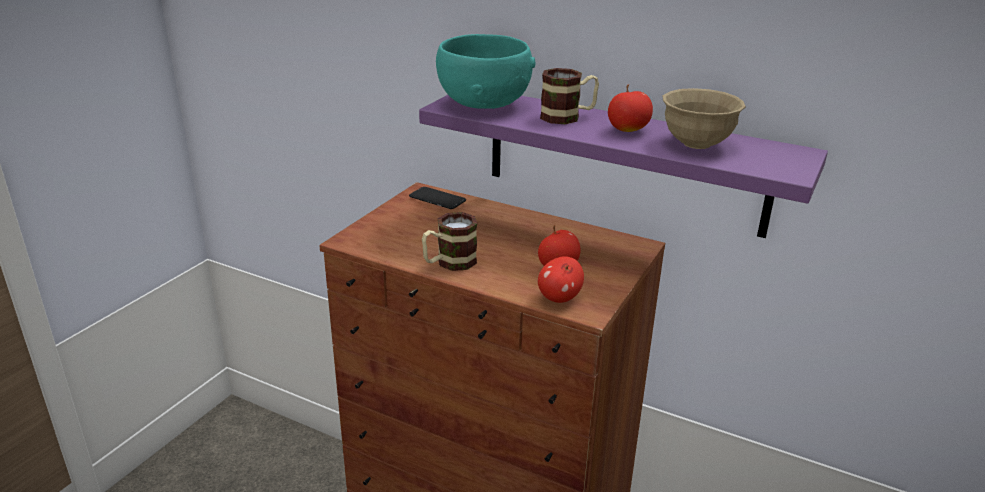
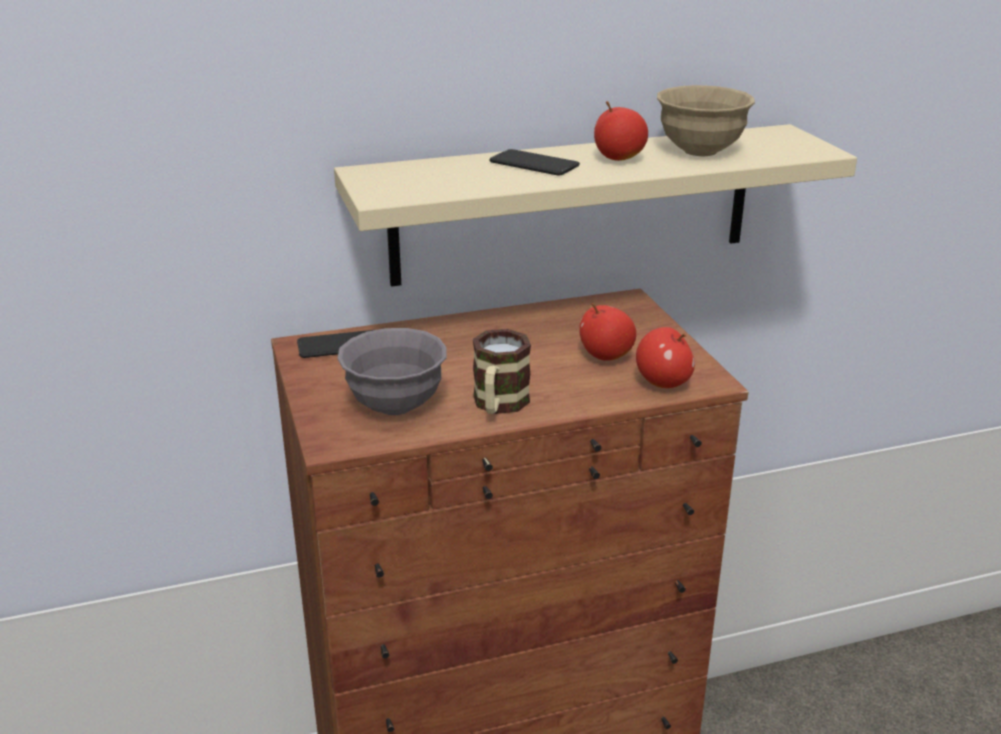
camera: 45 degrees left, 0 degrees up
purple shelf [419,95,828,238] -> beige shelf [334,124,857,287]
turquoise bowl [436,34,536,109] -> none
mug [540,68,599,124] -> phone [489,149,580,176]
none -> grey bowl [338,328,447,415]

